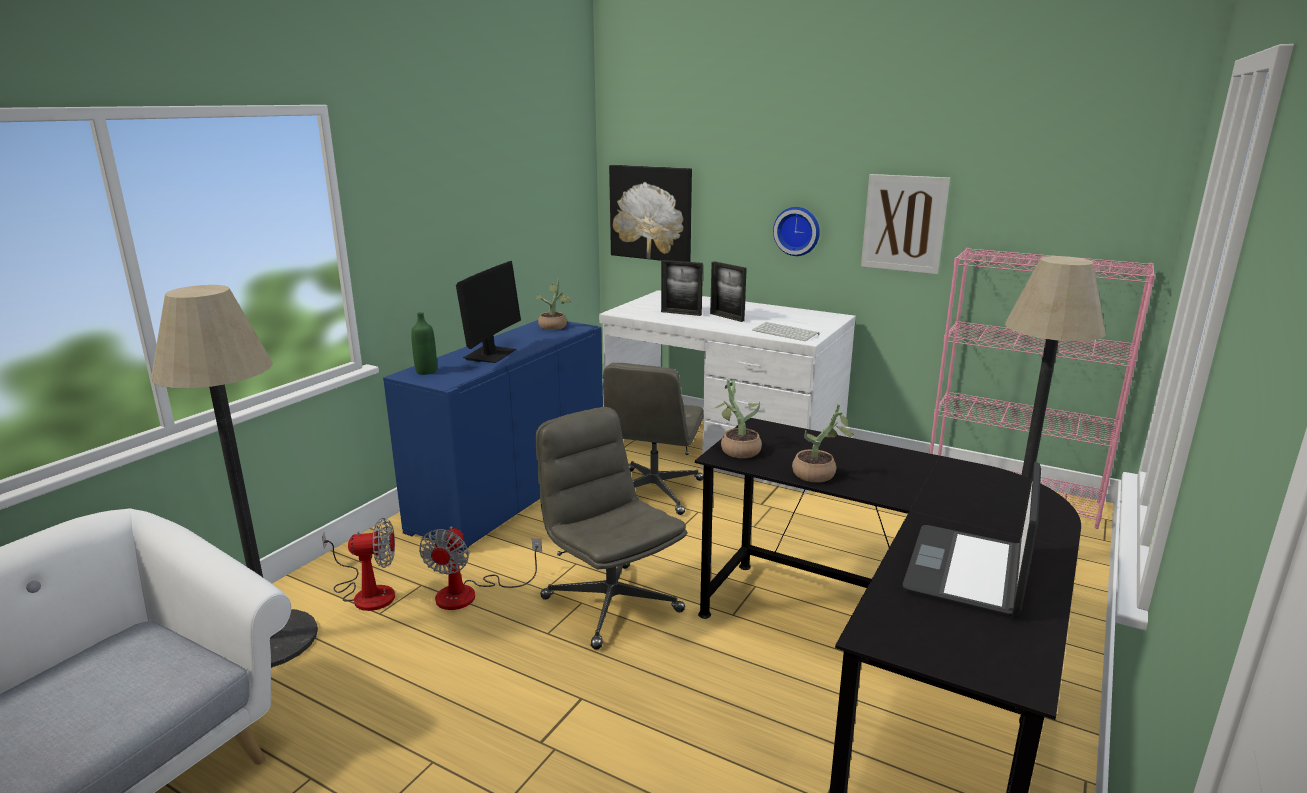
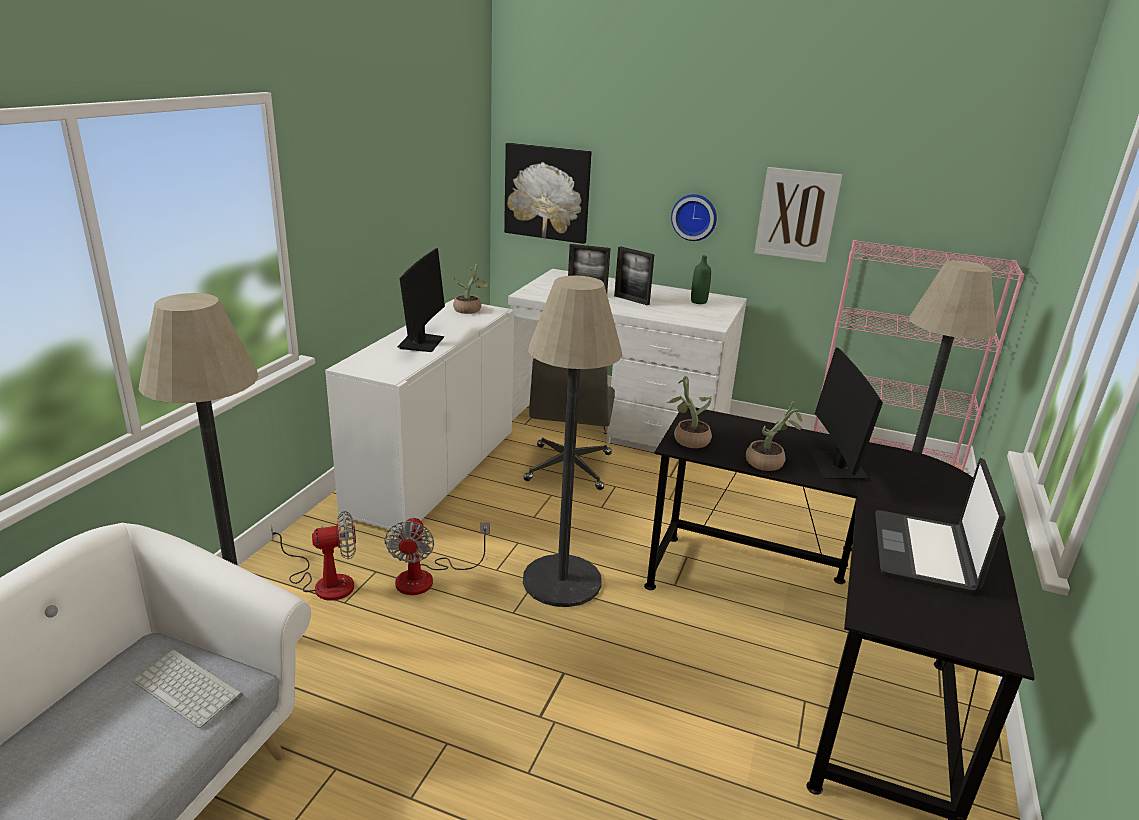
camera: 10 degrees left, 5 degrees up
blue cabinet [383,320,603,553] -> white cabinet [325,299,514,535]
green bottle [411,312,437,375] -> green bottle moved to [691,255,711,304]
grey office chair [535,407,687,650] -> floor lamp [523,276,623,607]
keyboard [752,322,820,341] -> keyboard moved to [132,649,243,728]
none -> monitor [809,347,883,480]

